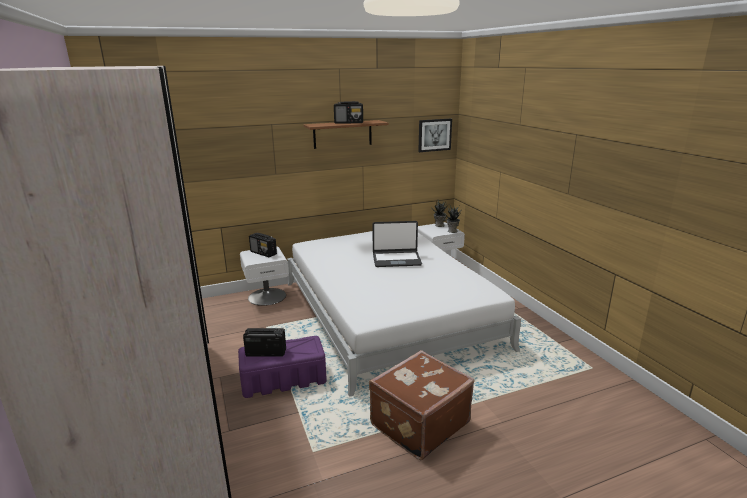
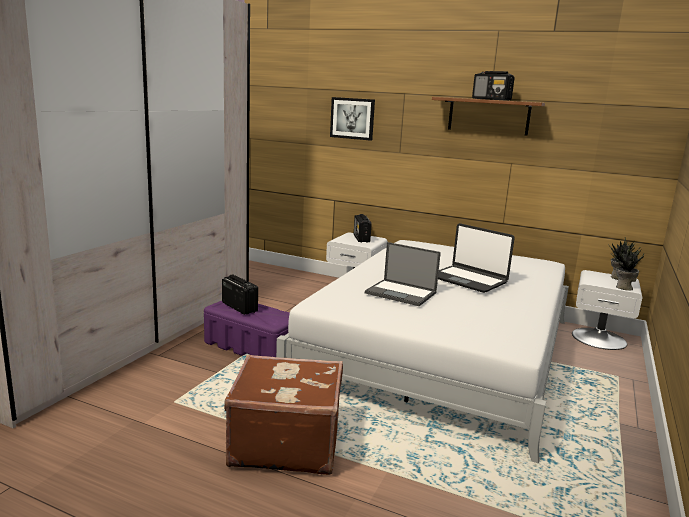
camera: 45 degrees right, 5 degrees down
picture [418,119,452,152] -> picture moved to [330,97,375,141]
none -> laptop [365,242,441,306]

